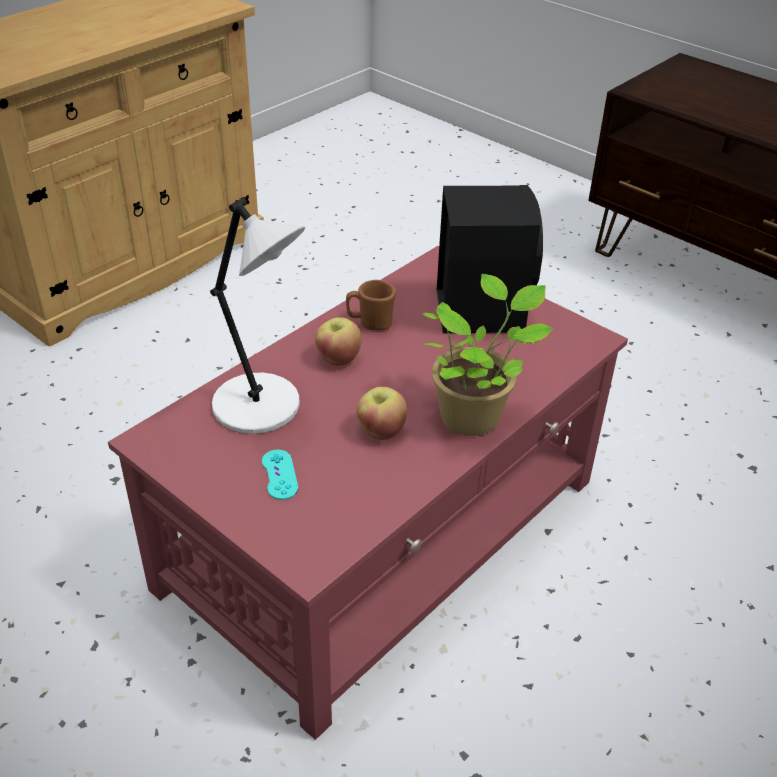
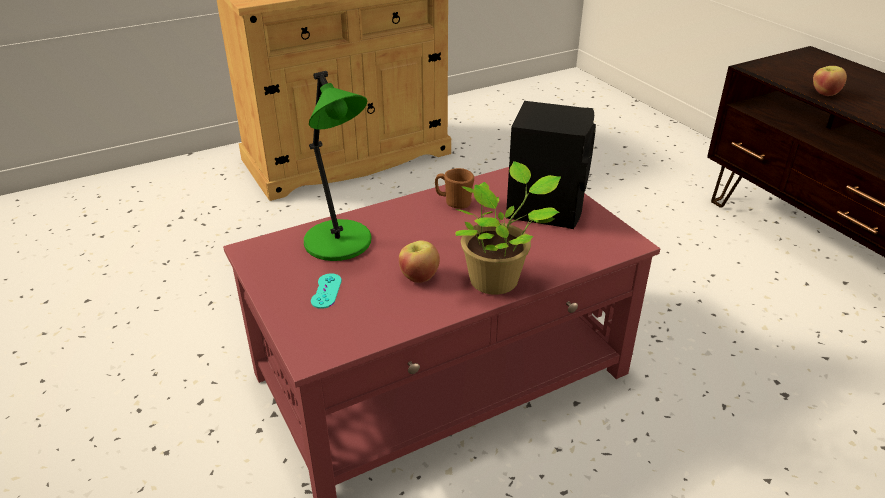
camera: 20 degrees right, 5 degrees down
white table lamp [210,198,305,434] -> green table lamp [304,71,371,261]
apple [315,317,362,366] -> apple moved to [813,66,847,96]

